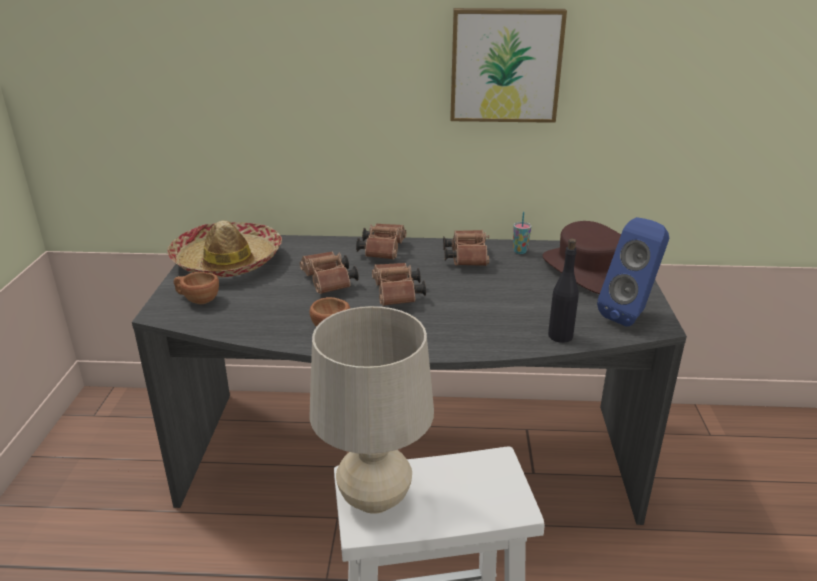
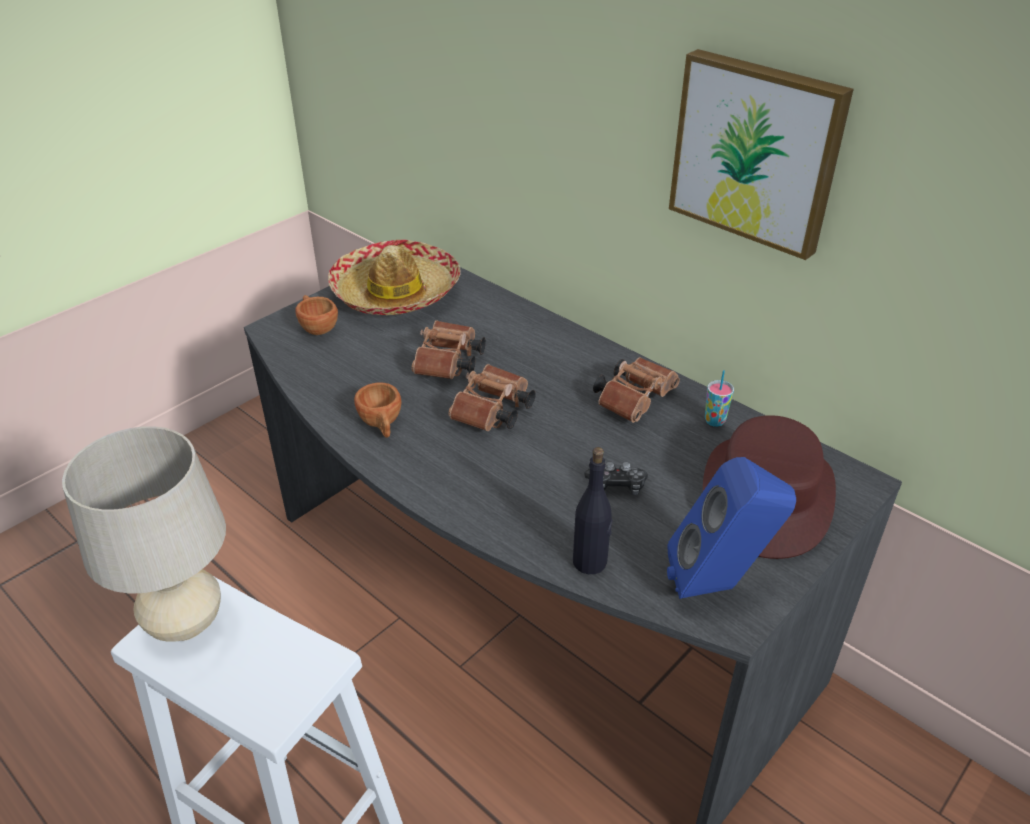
camera: 40 degrees right, 10 degrees up
brown binoculars [356,223,406,260] -> none
none -> game controller [584,461,648,495]

